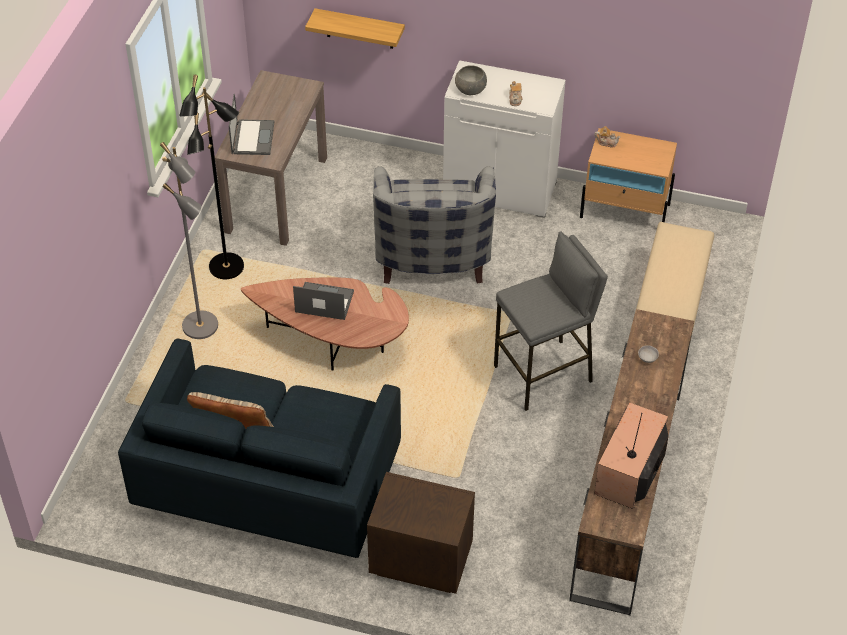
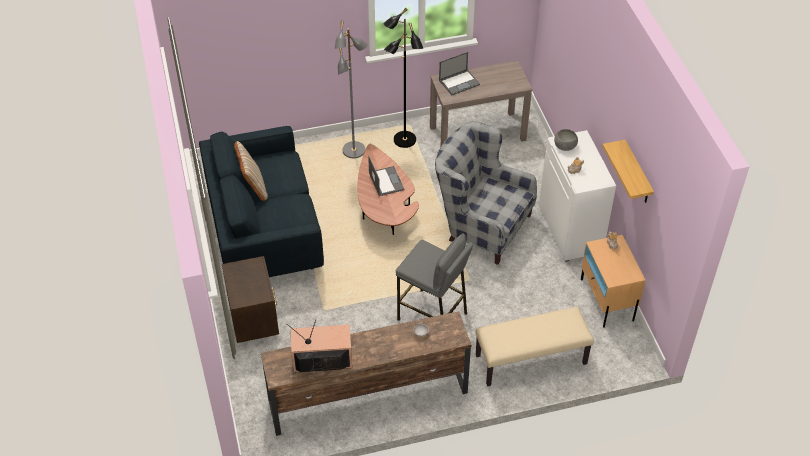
camera: 60 degrees right, 0 degrees up
shelf [305,8,405,49] -> shelf moved to [602,140,654,203]
grey armchair [373,166,496,284] -> grey armchair turned 60 degrees clockwise [435,121,537,265]

